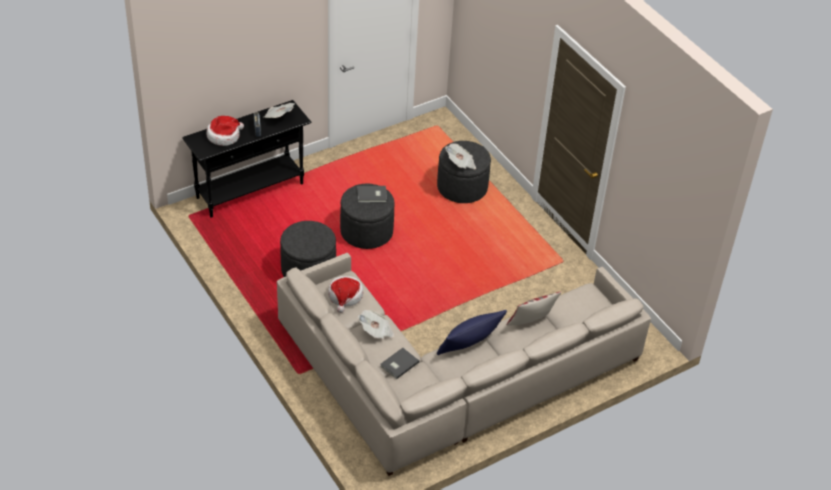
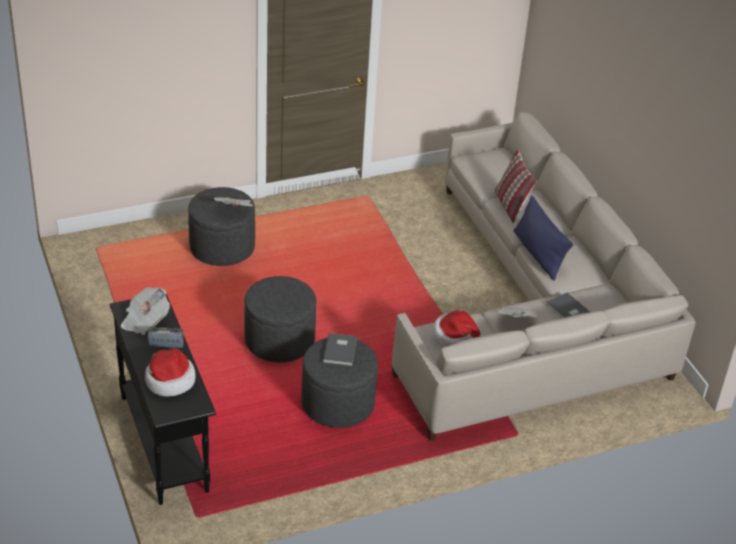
camera: 80 degrees left, 5 degrees down
grey book [358,186,387,202] -> grey book moved to [323,333,357,366]

